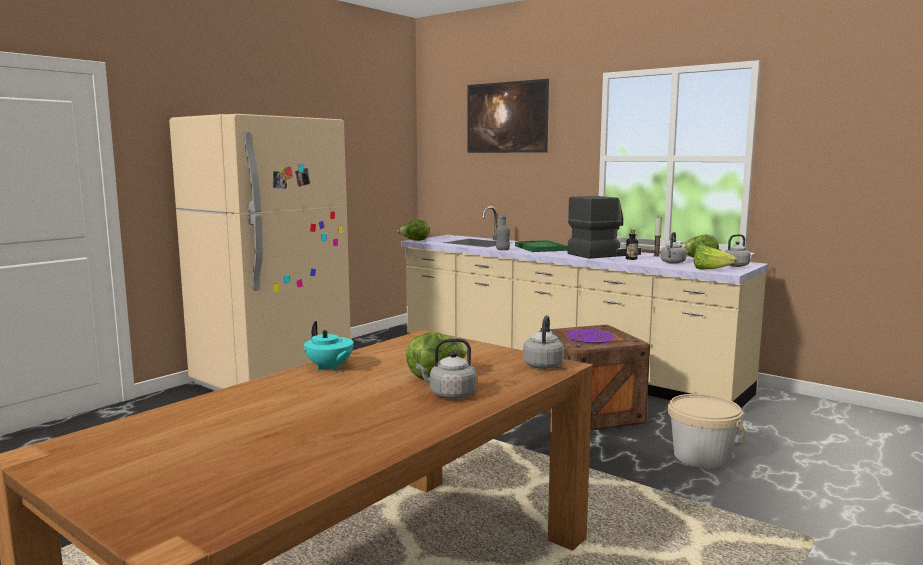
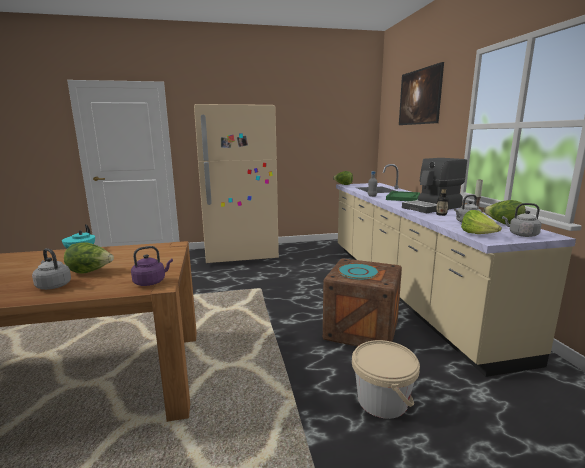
camera: 40 degrees right, 5 degrees up
grey kettle [523,315,564,369] -> purple kettle [131,246,173,286]
purple plate [565,329,616,344] -> turquoise plate [338,264,379,279]
coffee machine [567,196,641,259] -> coffee machine turned 135 degrees clockwise [402,158,467,213]

